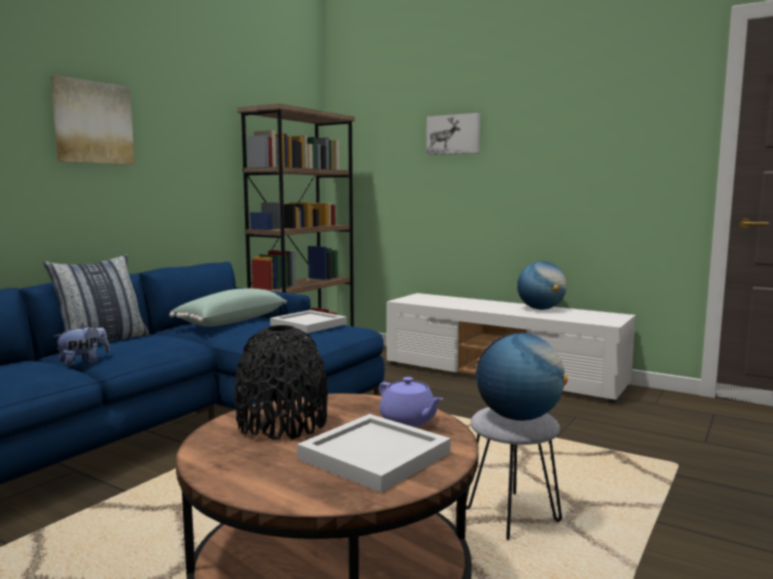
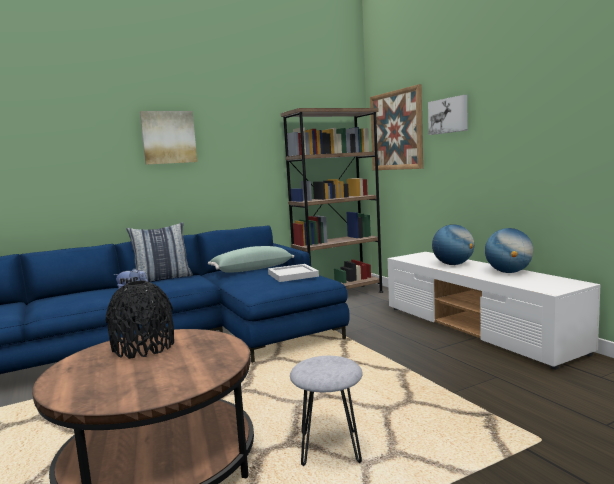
camera: 30 degrees right, 0 degrees up
white tray [297,414,451,493] -> none
purple teapot [379,377,443,427] -> none
globe [476,333,568,421] -> globe moved to [432,224,474,265]
none -> picture [370,84,423,170]

